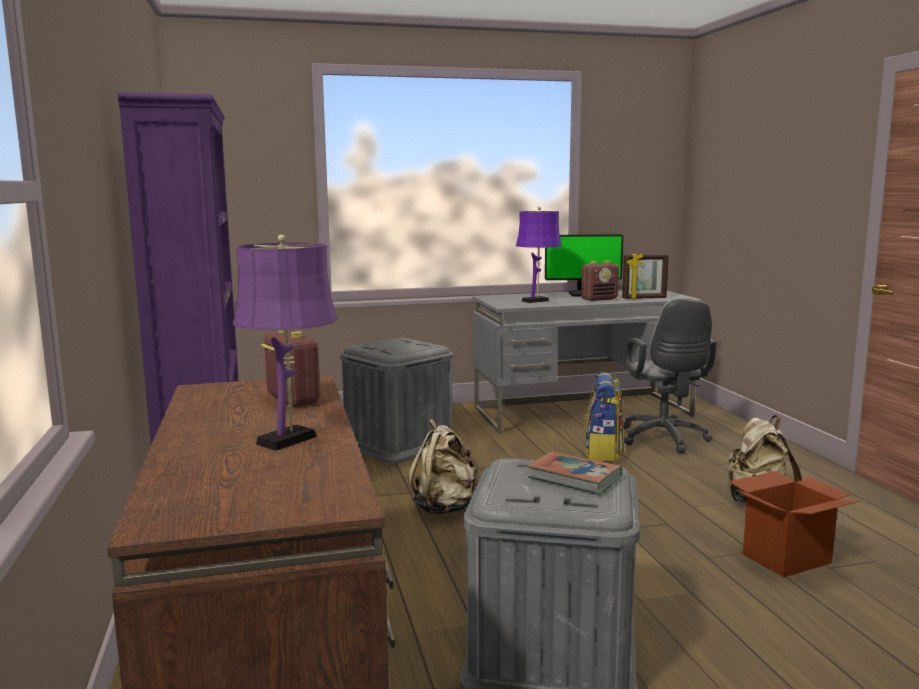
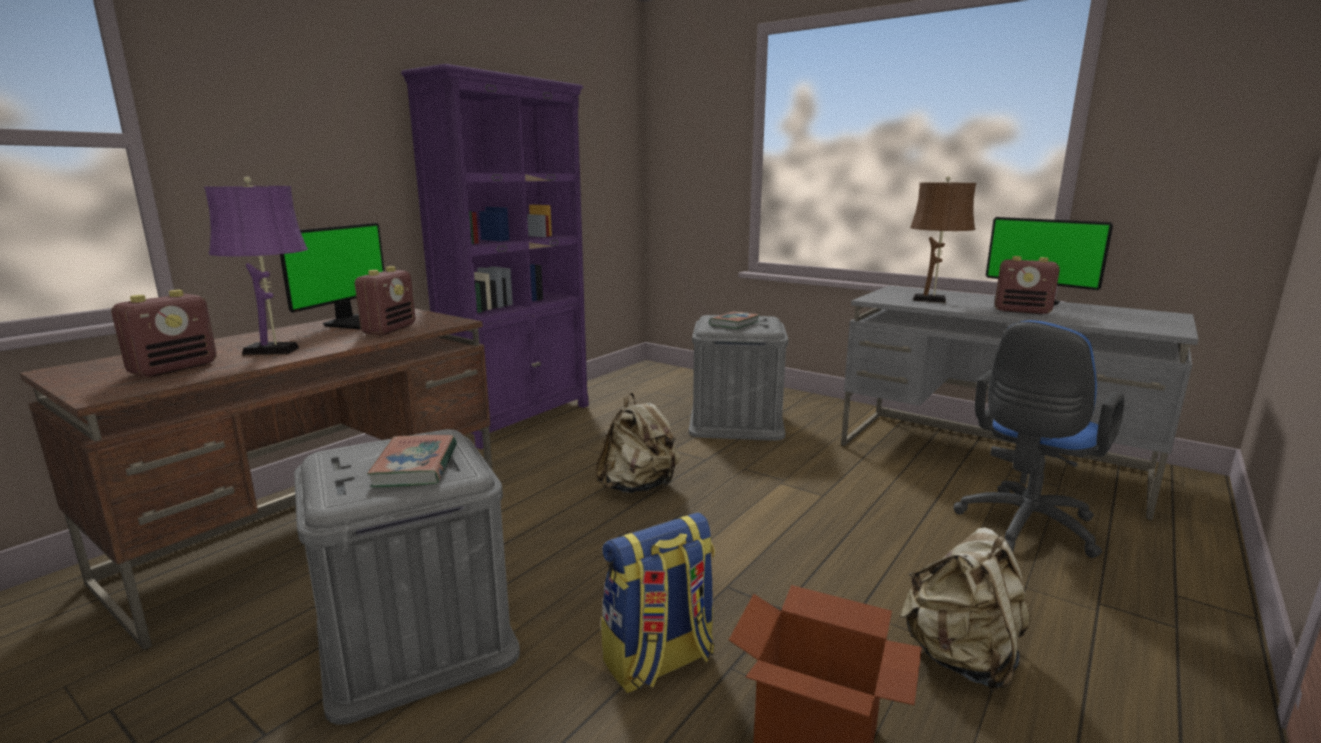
camera: 50 degrees right, 5 degrees up
purple table lamp [516,207,562,303] -> brown table lamp [910,176,976,303]
backpack [584,372,625,462] -> backpack moved to [601,512,715,693]
picture frame [622,253,669,299] -> none
grey office chair [623,298,717,454] -> blue office chair [953,320,1125,558]
none -> radio [111,290,217,377]
none -> monitor [280,223,384,330]
none -> book [709,311,760,329]

